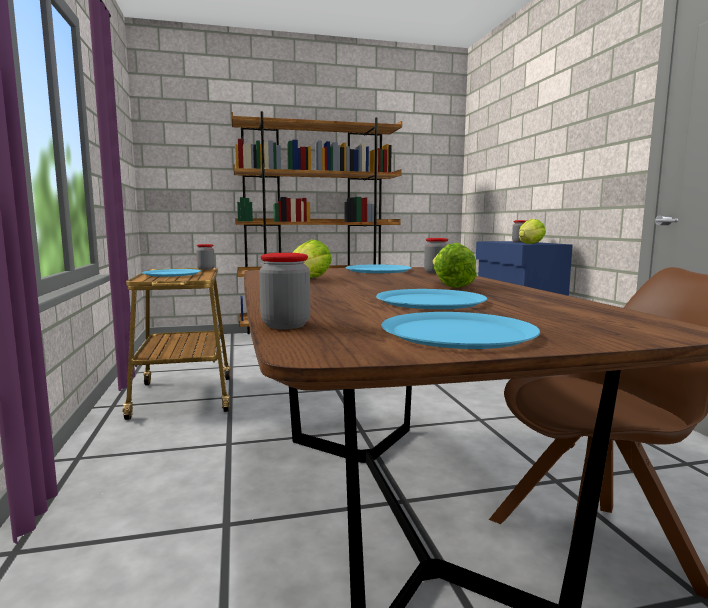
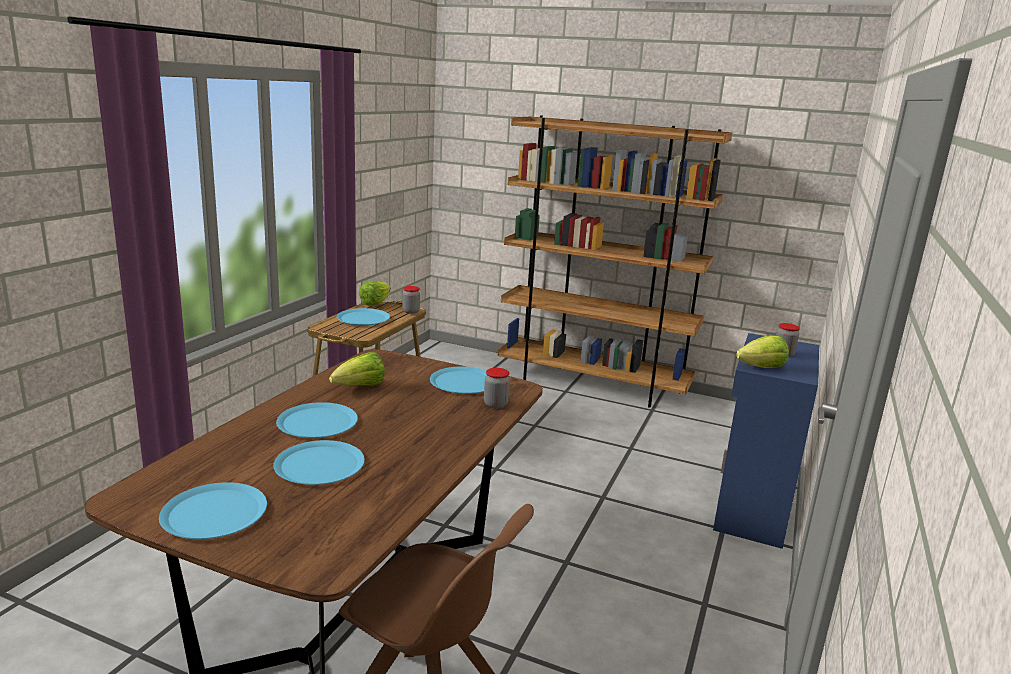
camera: 35 degrees right, 10 degrees up
jar [259,253,310,329] -> none
lettuce [433,243,477,288] -> lettuce moved to [359,282,390,306]
none -> blue plate [276,402,358,438]

